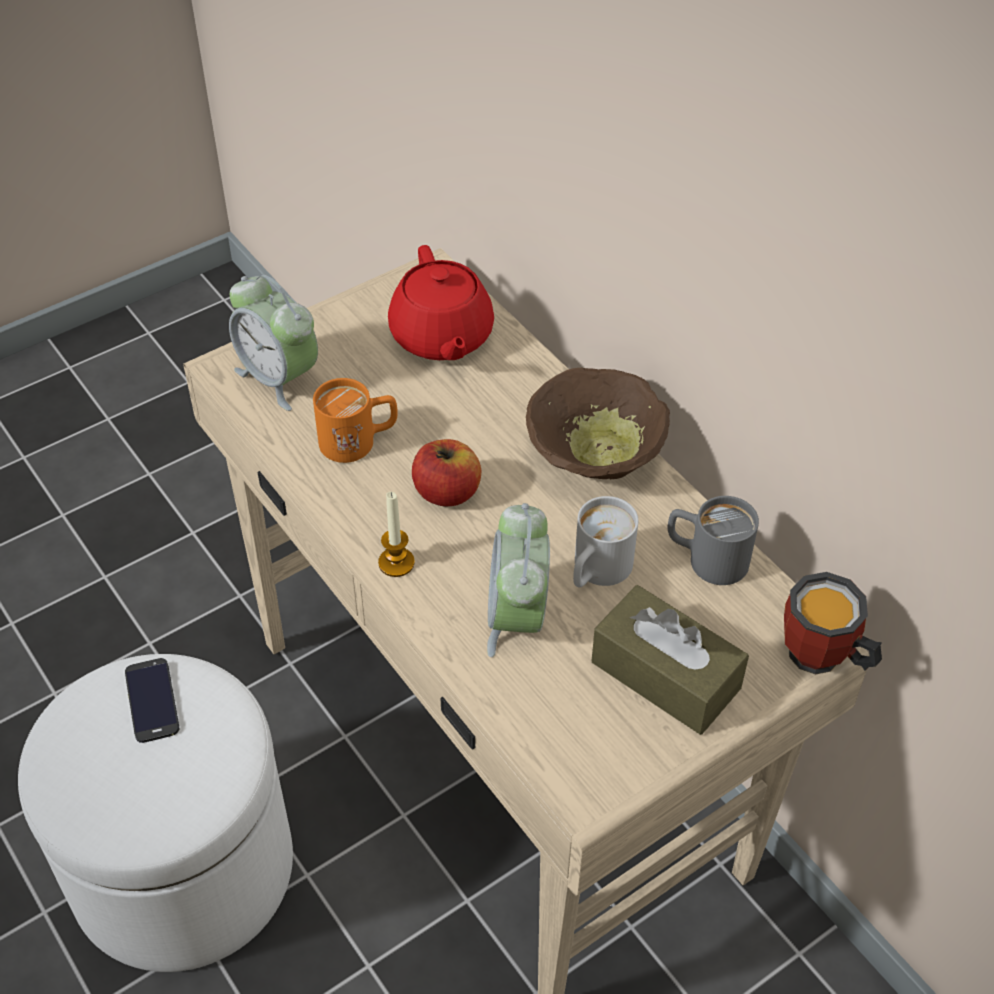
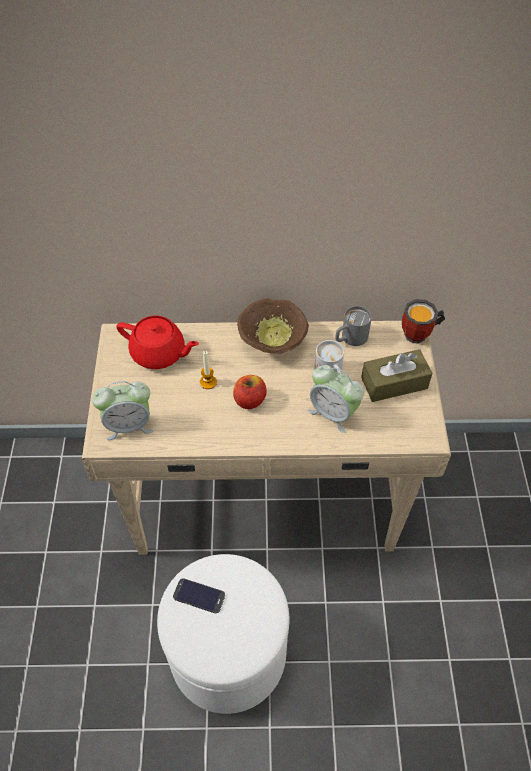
camera: 55 degrees left, 5 degrees up
orange mug [313,378,398,463] -> none
candle [378,492,415,577] -> candle moved to [200,351,217,389]

